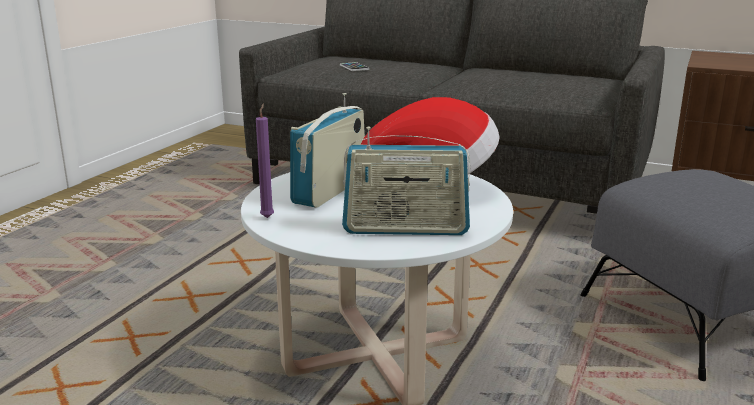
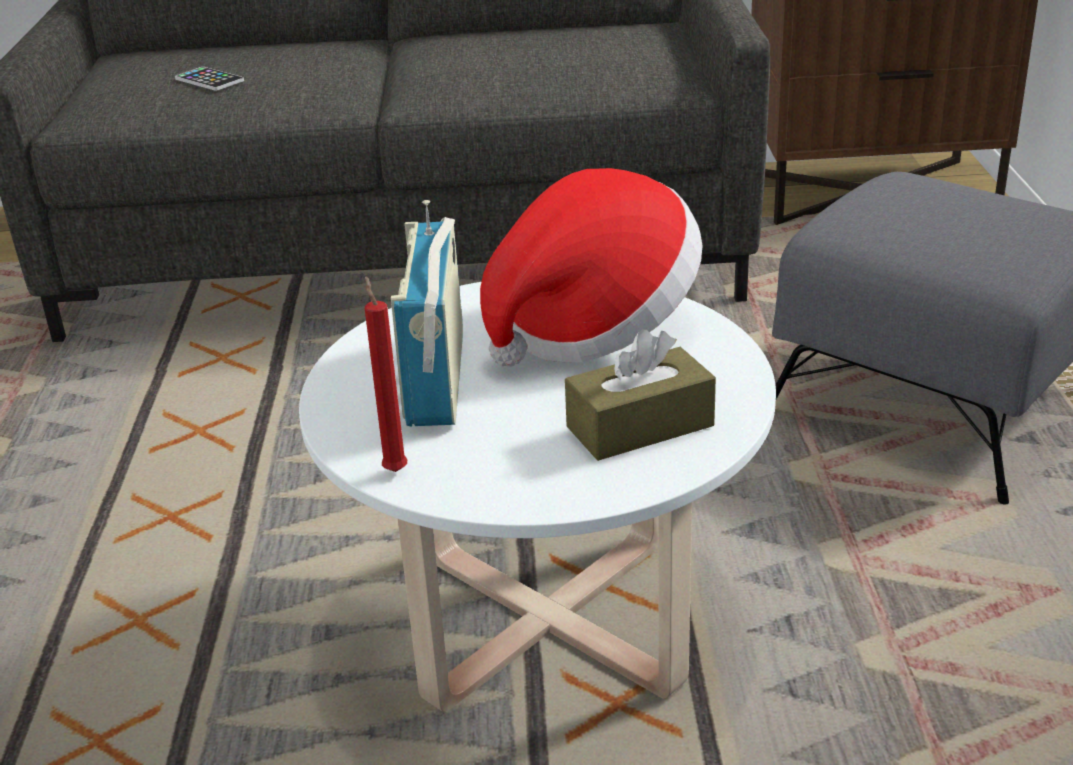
camera: 25 degrees left, 10 degrees up
purple candle [256,104,274,218] -> red candle [365,276,407,472]
radio [342,127,470,235] -> brown tissue box [565,329,716,461]

